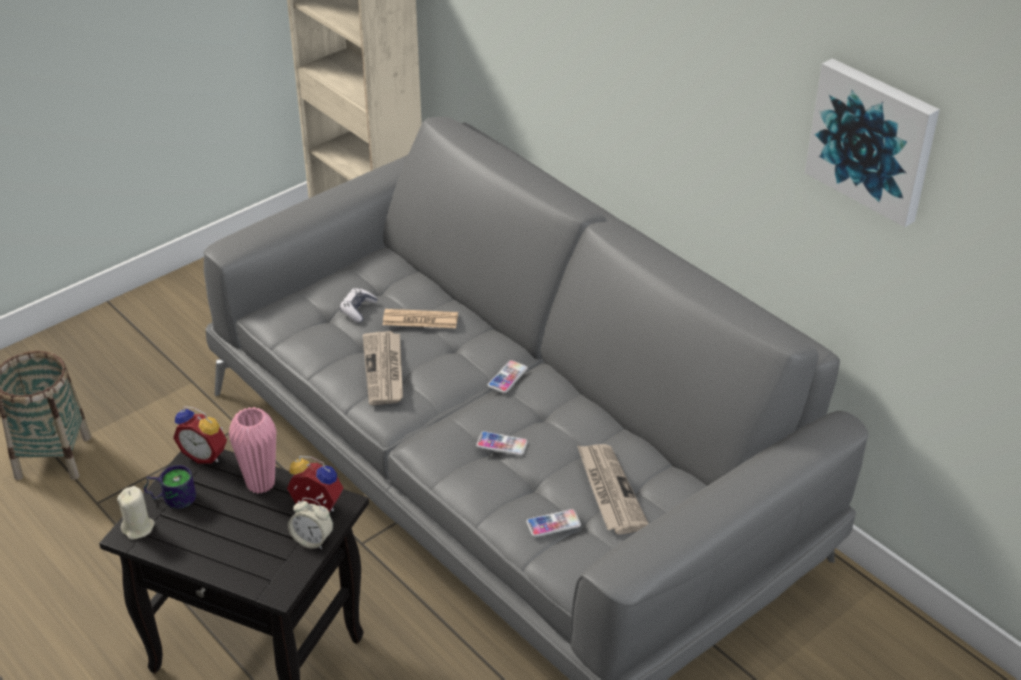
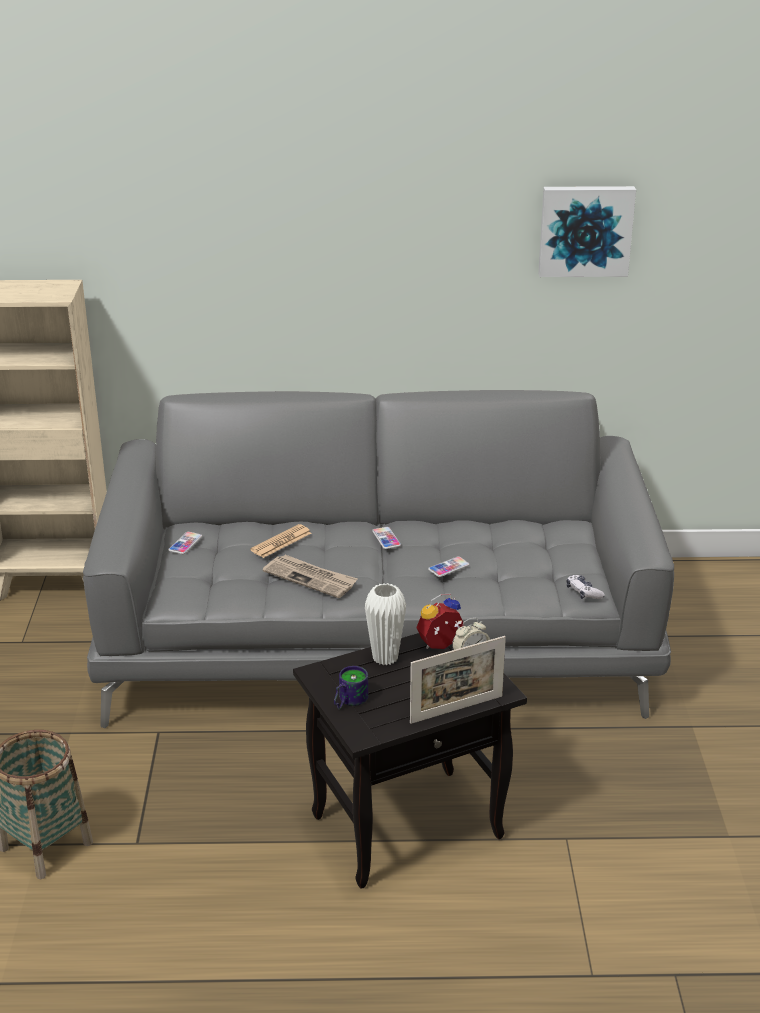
camera: 50 degrees left, 10 degrees down
beige candle [117,486,155,539] -> none
alarm clock [173,406,227,464] -> none
pink vase [229,407,276,494] -> white vase [365,583,406,665]
game controller [340,288,378,323] -> game controller moved to [566,575,605,599]
phone [526,509,581,537] -> phone moved to [168,532,202,554]
newspaper [577,444,649,535] -> none
none -> picture frame [410,636,506,724]

